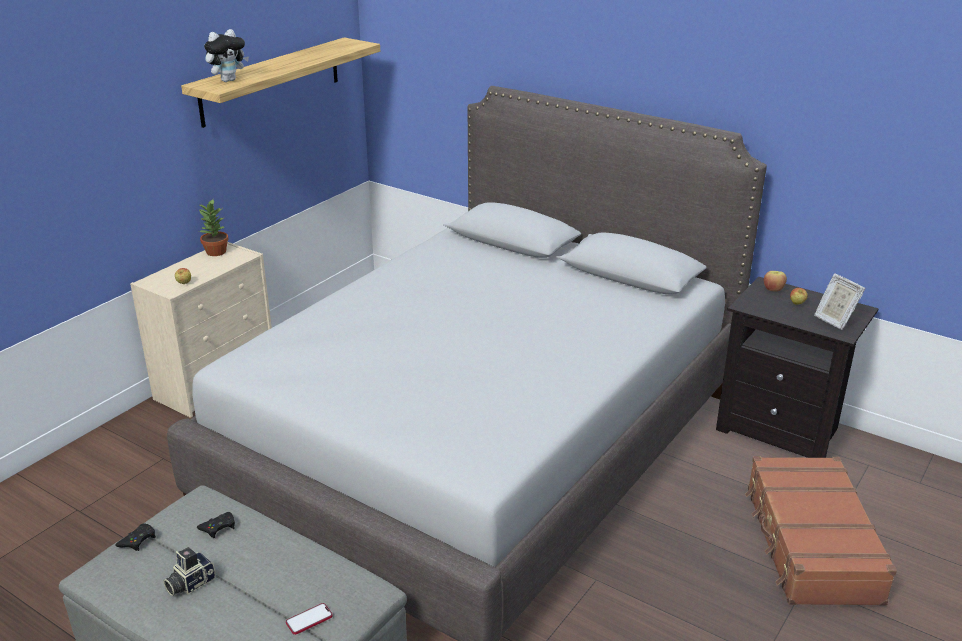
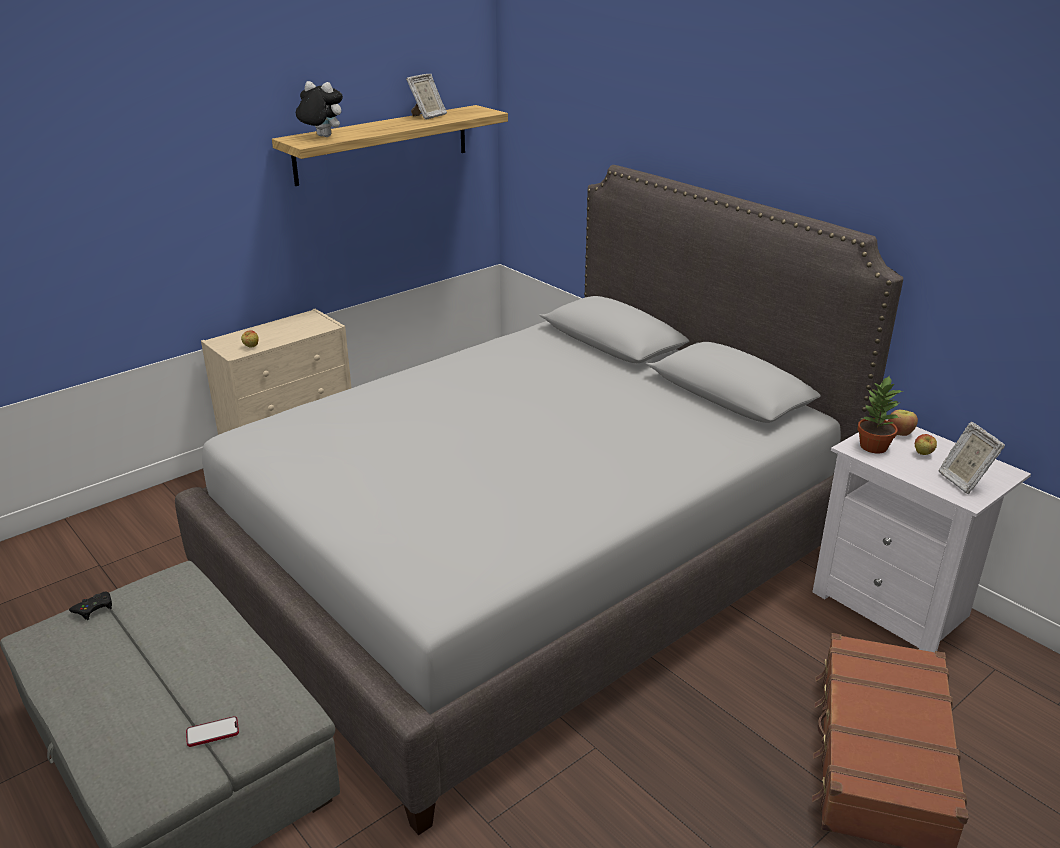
camera: 15 degrees right, 0 degrees up
camera [163,547,216,596] -> none
black game controller [197,512,235,538] -> none
potted plant [199,200,229,256] -> potted plant moved to [857,375,903,453]
plush toy [204,29,249,82] -> plush toy turned 135 degrees counterclockwise [296,81,343,137]
black nightstand [716,277,879,458] -> white nightstand [813,419,1031,652]
none -> picture frame [406,74,447,120]

